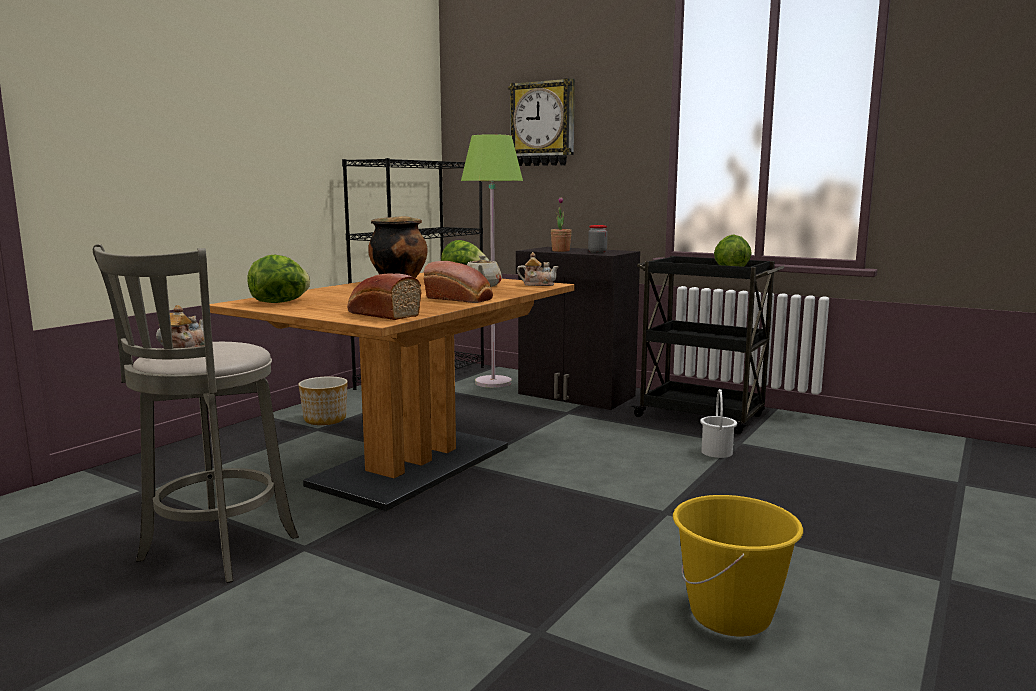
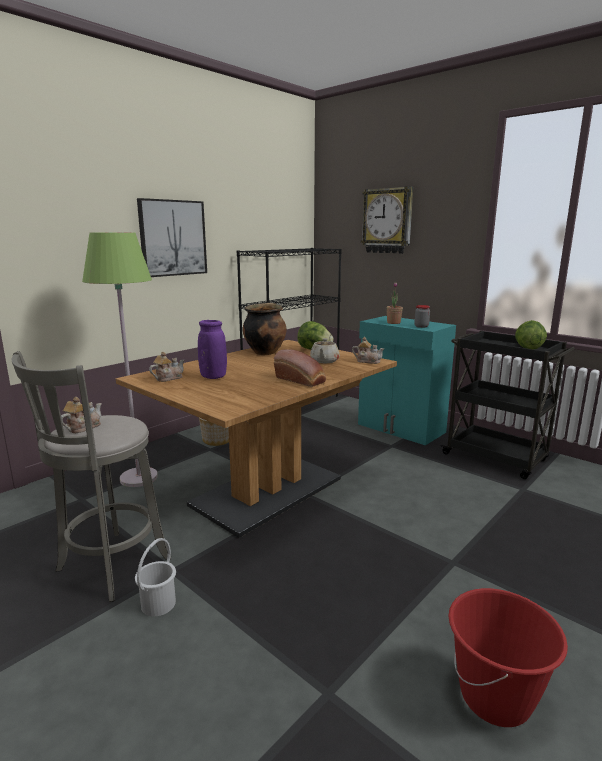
camera: 10 degrees right, 5 degrees up
lettuce [247,255,311,303] -> teapot [149,352,185,382]
bread [347,273,422,320] -> none
green floor lamp [461,134,523,388] -> green floor lamp moved to [82,232,158,487]
black cabinet [516,247,640,410] -> turquoise cabinet [358,316,456,445]
yellow bucket [673,495,803,636] -> red bucket [448,588,568,727]
white bucket [700,389,737,458] -> white bucket moved to [135,538,176,616]
none -> picture [137,198,207,277]
none -> purple vase [198,320,227,379]

